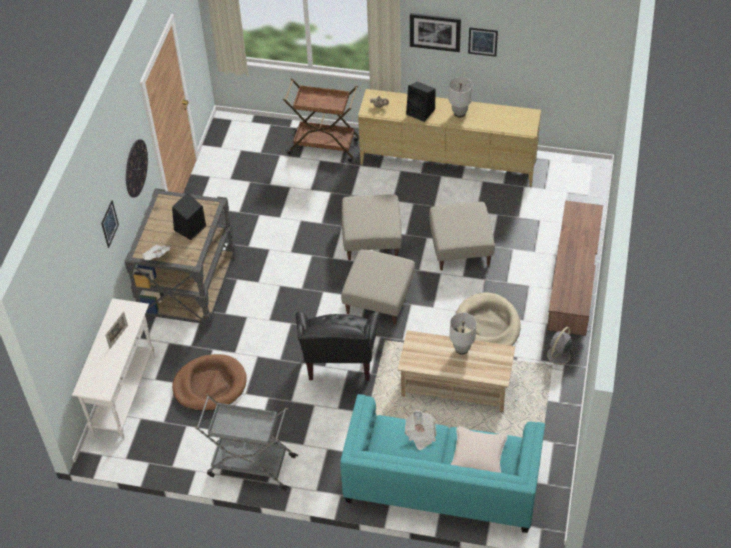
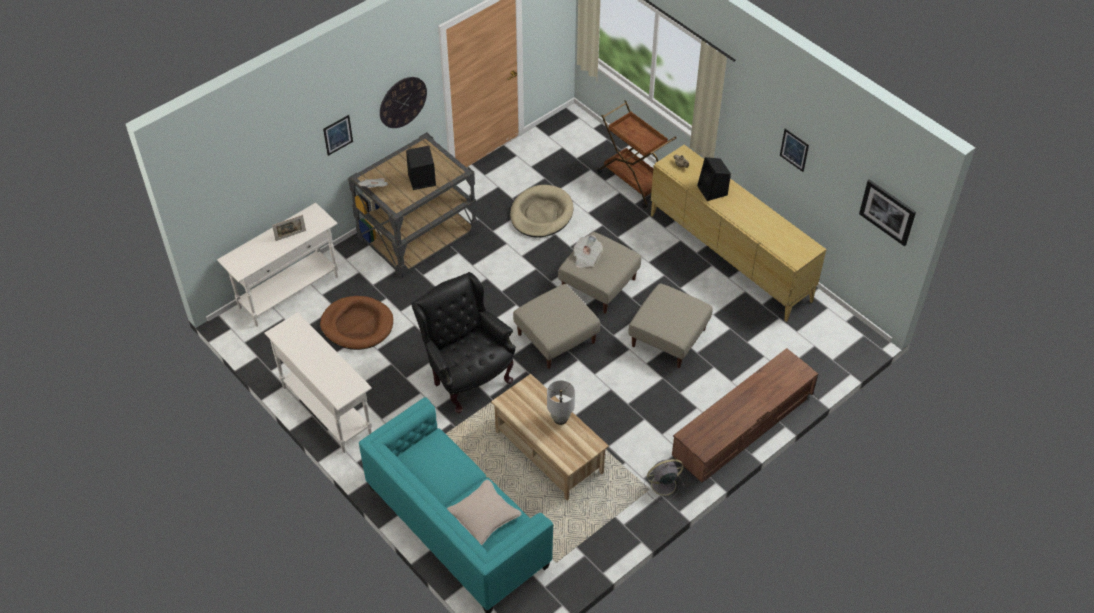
camera: 35 degrees right, 0 degrees up
grey cart [194,394,298,490] -> white console table [264,312,372,453]
black armchair [296,311,380,381] -> black armchair turned 105 degrees clockwise [411,272,516,413]
newspaper [405,410,436,450] -> newspaper moved to [573,235,603,268]
picture [410,13,461,52] -> picture moved to [859,179,916,246]
white table lamp [449,77,472,117] -> none
beige dog bed [456,292,521,346] -> beige dog bed moved to [510,185,573,238]

